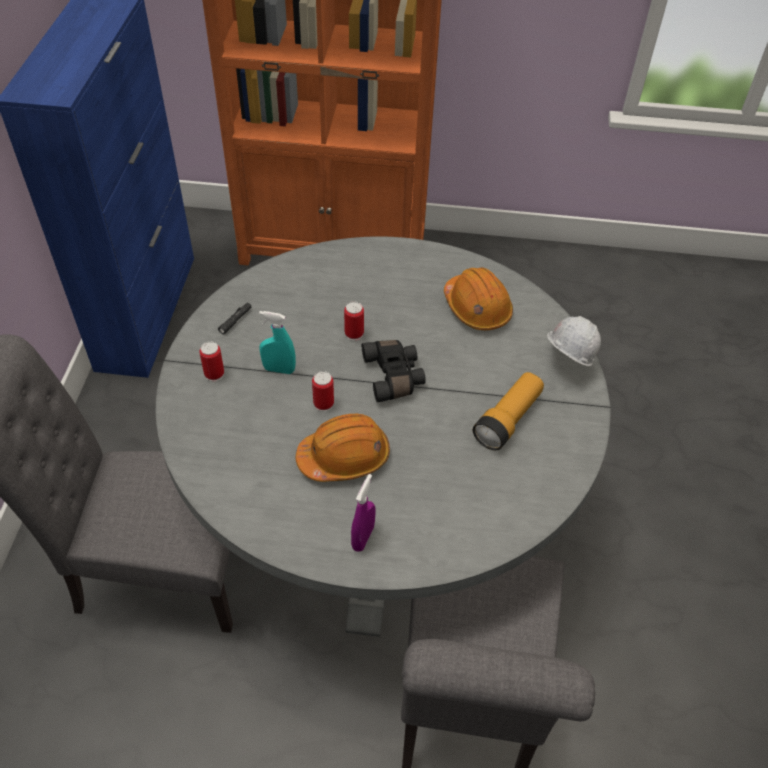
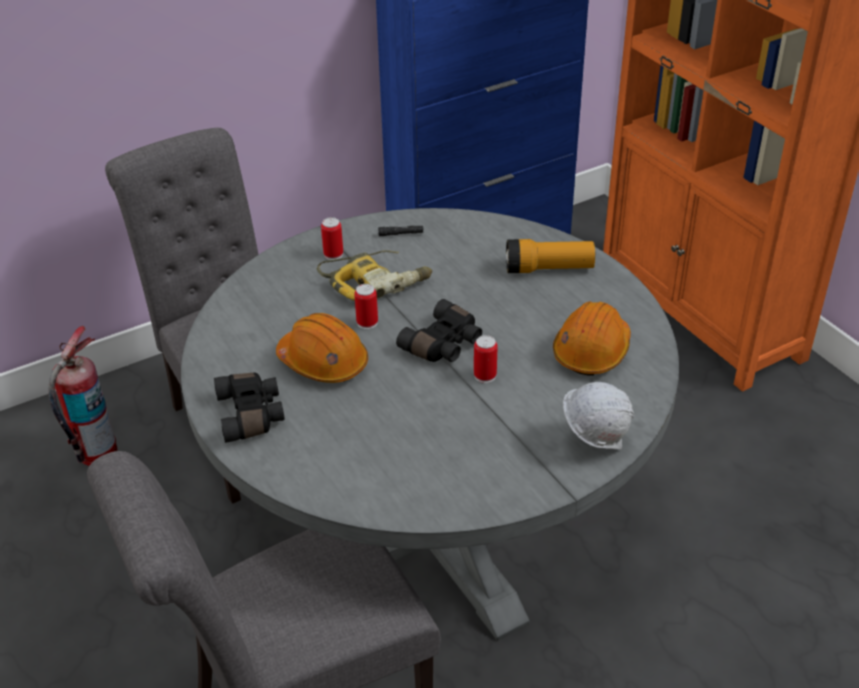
camera: 55 degrees right, 10 degrees down
turquoise spray bottle [259,311,296,374] -> power drill [317,250,432,301]
can [344,301,364,341] -> can moved to [474,335,498,383]
purple spray bottle [351,474,375,552] -> black binoculars [214,372,285,443]
flashlight [473,372,544,450] -> flashlight moved to [506,239,595,273]
none -> fire extinguisher [48,326,117,466]

